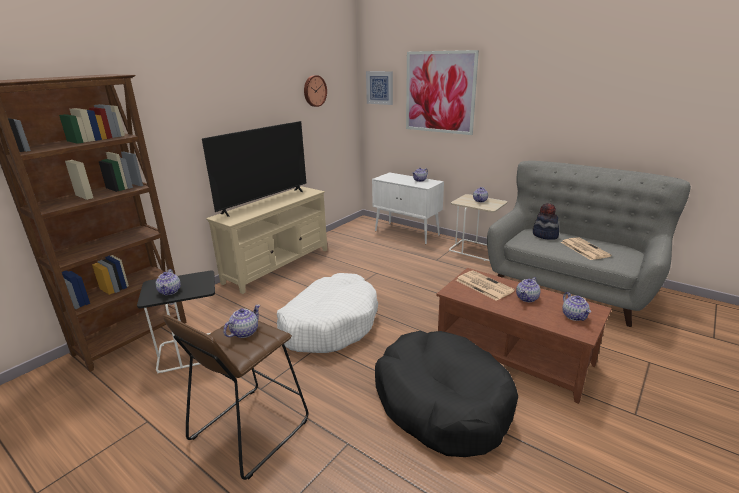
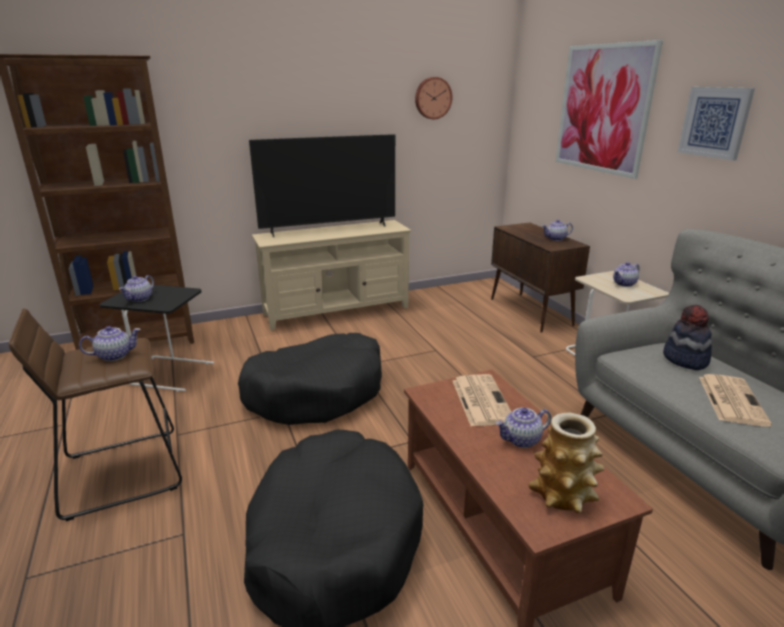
camera: 30 degrees right, 0 degrees up
white dog bed [277,273,378,353] -> black dog bed [238,333,382,425]
picture [366,71,393,105] -> picture moved to [678,87,755,161]
white cabinet [372,172,444,244] -> brown cabinet [491,222,590,333]
teapot [562,292,591,321] -> vase [528,413,604,513]

